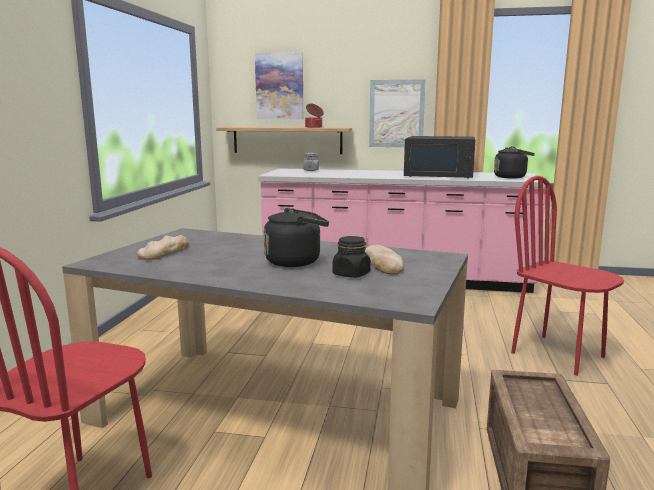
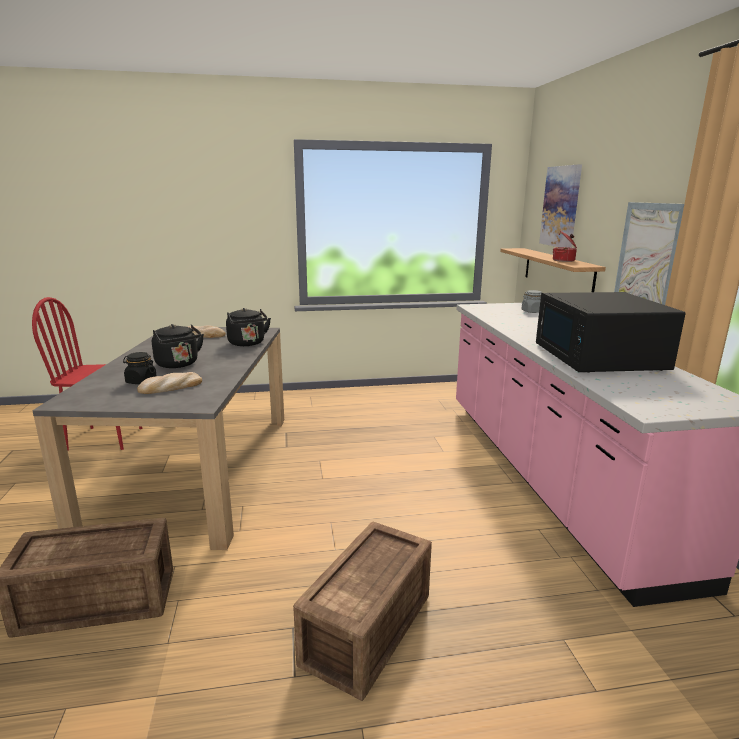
camera: 70 degrees right, 5 degrees up
black kettle [494,146,535,178] -> black kettle moved to [226,308,271,346]
red chair [511,176,624,376] -> crate [293,522,432,701]

